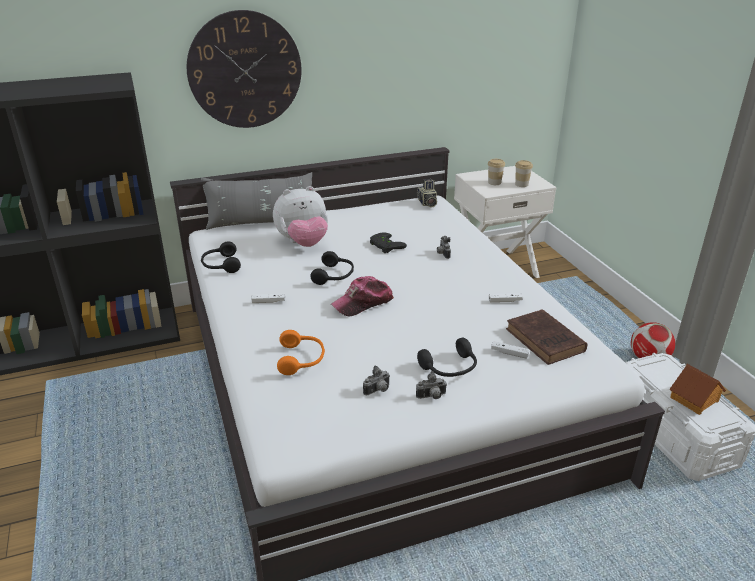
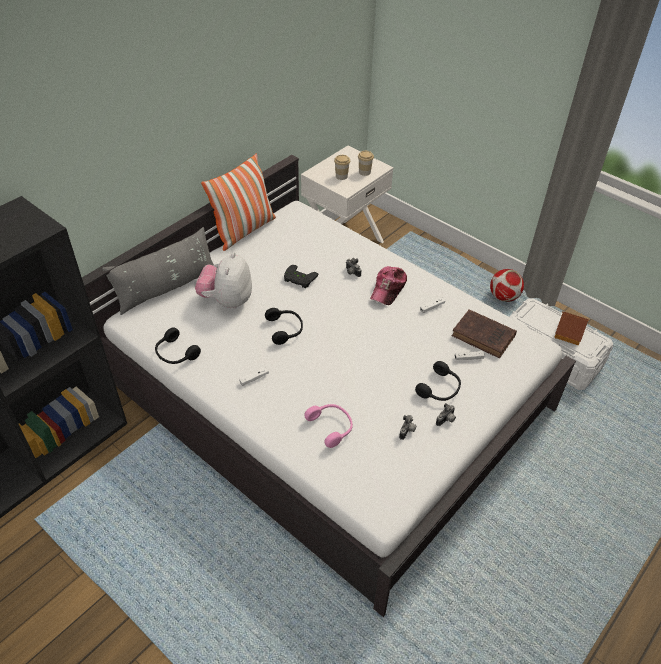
camera: 30 degrees left, 15 degrees up
wall clock [187,10,302,128] -> none
plush toy [273,186,328,247] -> plush toy turned 150 degrees clockwise [195,252,252,309]
orange headphones [277,330,325,375] -> pink headphones [304,404,353,448]
cap [331,276,394,316] -> cap moved to [370,266,407,305]
camera [417,179,437,208] -> none
none -> pillow [201,154,276,251]

